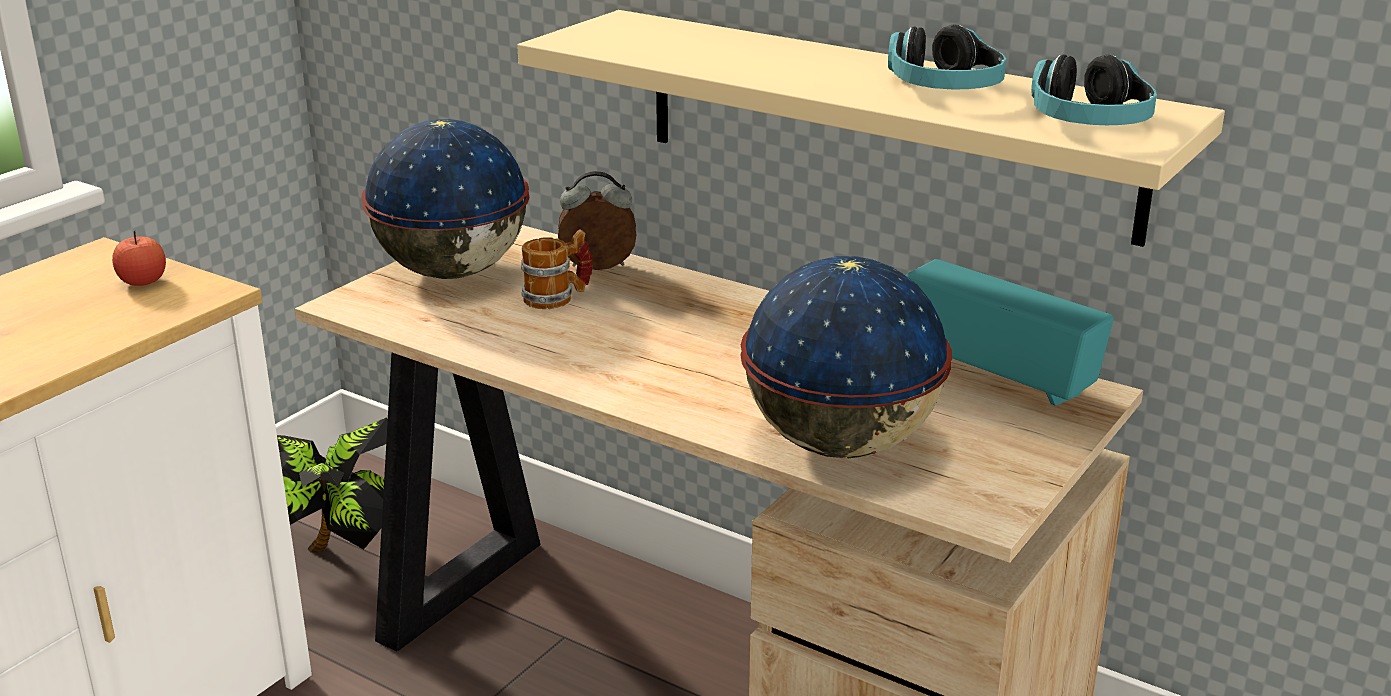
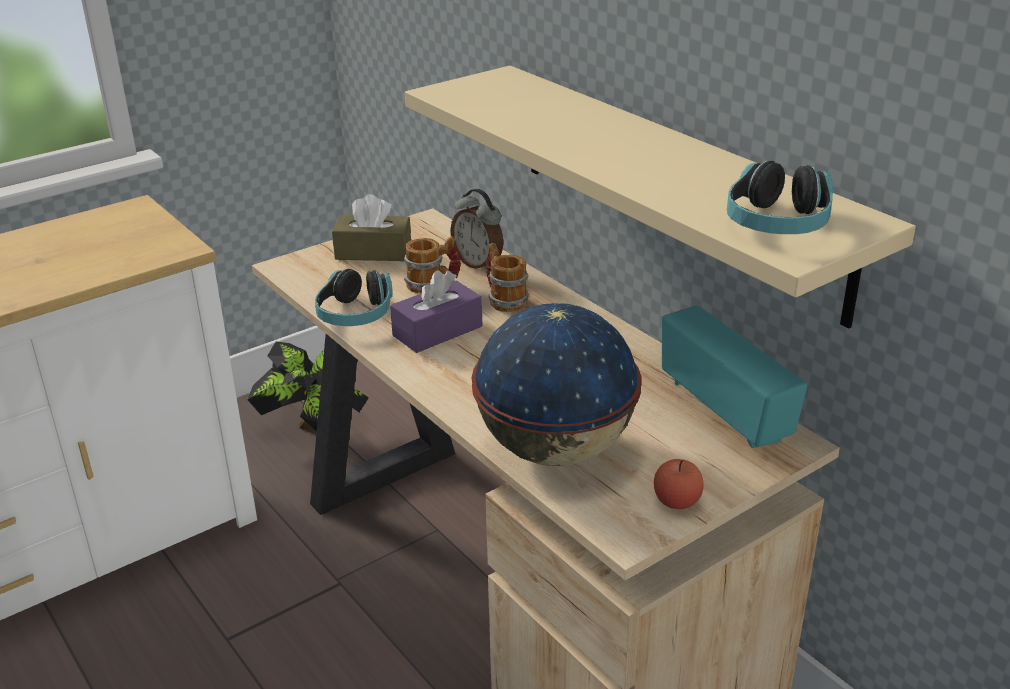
camera: 20 degrees right, 5 degrees up
apple [112,231,166,286] -> apple moved to [654,459,704,509]
globe [361,119,530,279] -> brown tissue box [332,194,411,261]
alarm clock [558,171,636,270] -> alarm clock turned 150 degrees counterclockwise [450,189,503,269]
headphones [888,24,1006,90] -> headphones moved to [315,269,393,326]
none -> purple tissue box [390,270,482,353]
none -> mug [486,243,530,312]

